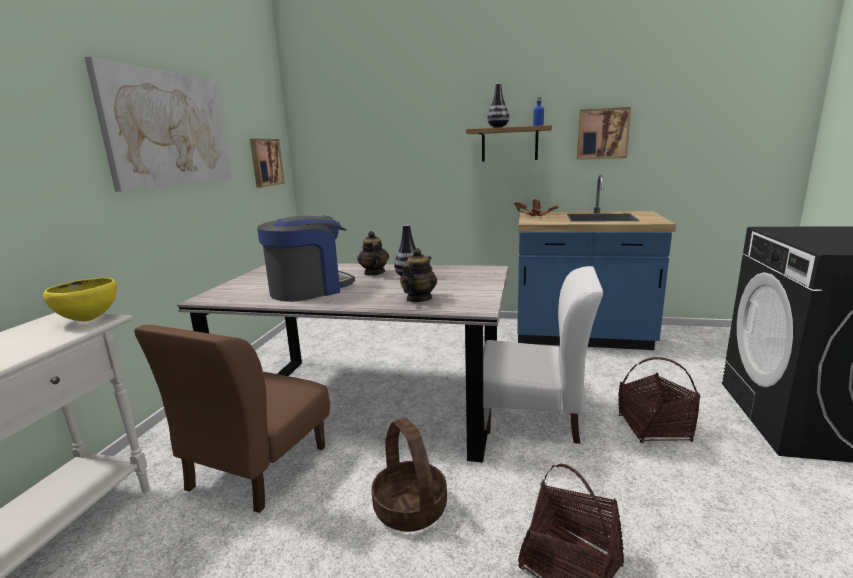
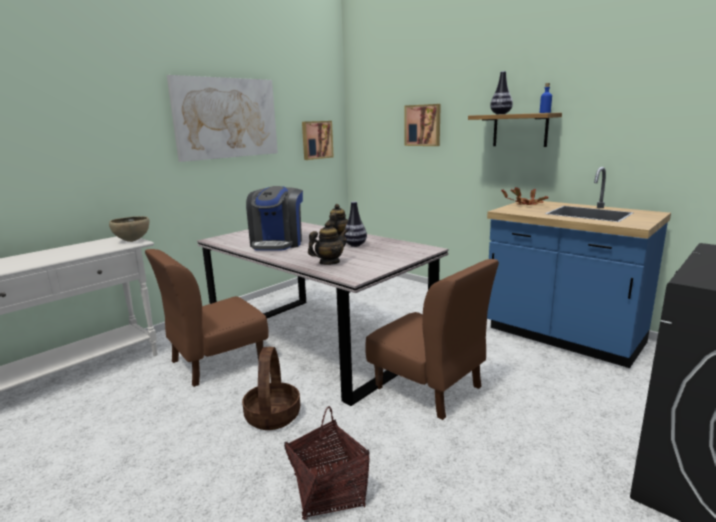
camera: 30 degrees right, 0 degrees up
yellow bowl [43,278,117,321] -> brown bowl [109,216,149,242]
coffee machine [257,215,355,302] -> coffee machine turned 105 degrees clockwise [246,186,303,251]
white chair [483,266,603,444] -> brown chair [365,259,499,420]
picture [577,107,631,160] -> picture moved to [405,104,441,146]
basket [618,357,701,443] -> none

